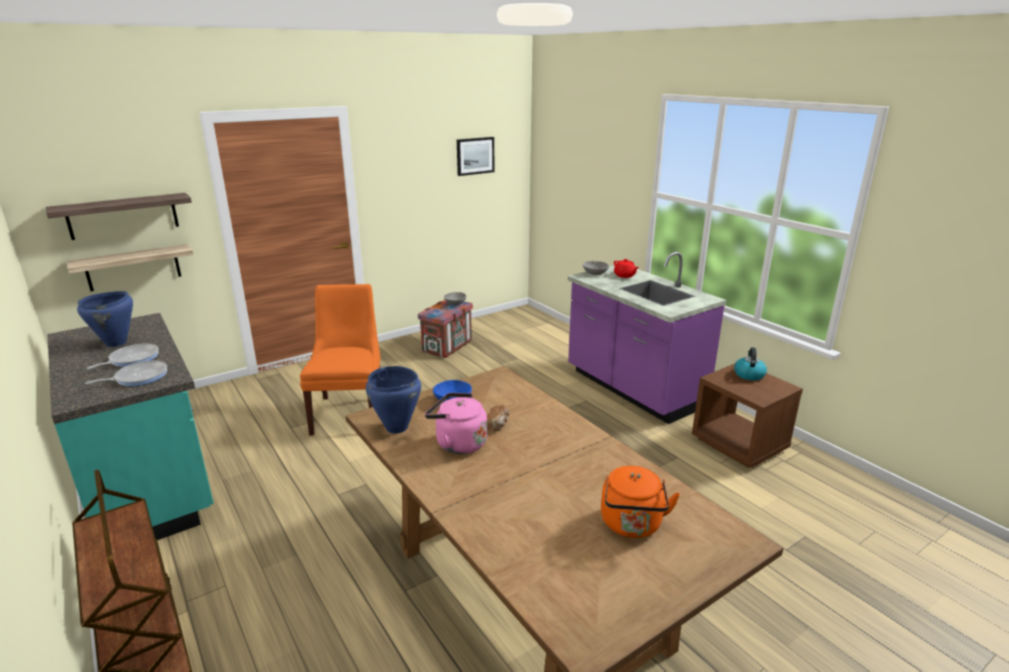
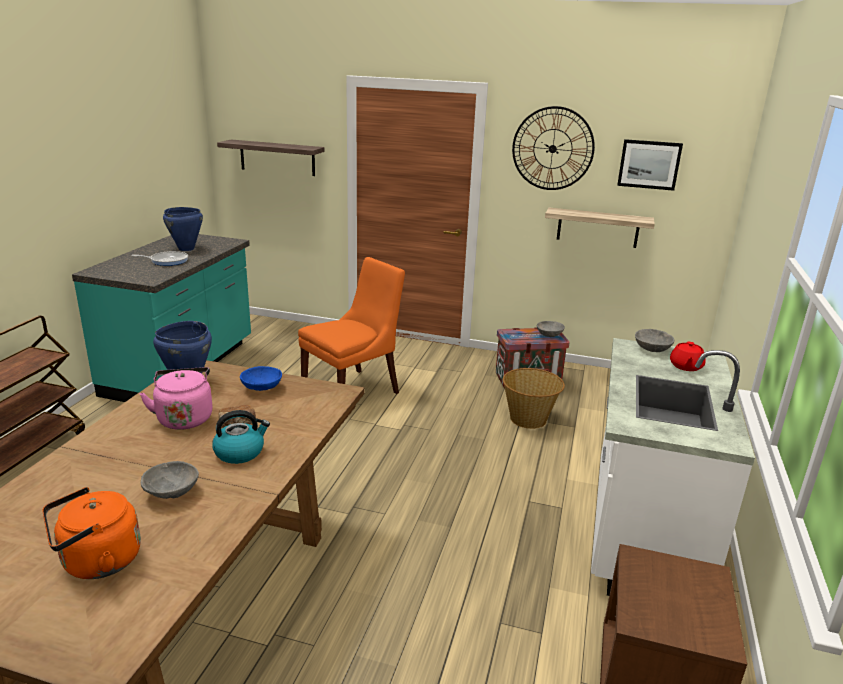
camera: 50 degrees right, 0 degrees up
shelf [66,244,194,291] -> shelf moved to [545,208,655,248]
frying pan [85,361,167,386] -> none
purple counter [568,252,726,424] -> white counter [591,338,755,596]
kettle [734,347,767,381] -> kettle moved to [212,410,270,464]
none -> grey bowl [141,461,199,499]
none -> basket [503,368,565,429]
none -> wall clock [512,106,595,190]

